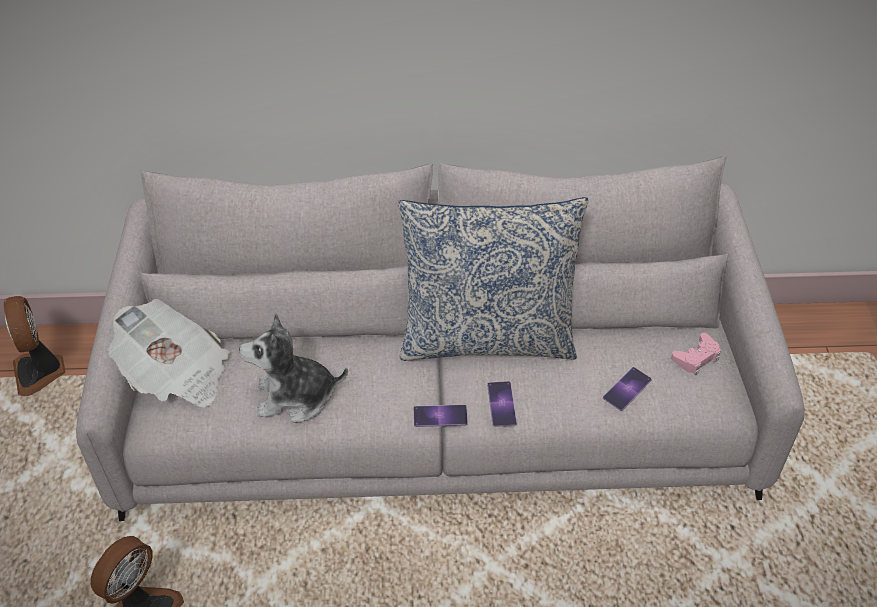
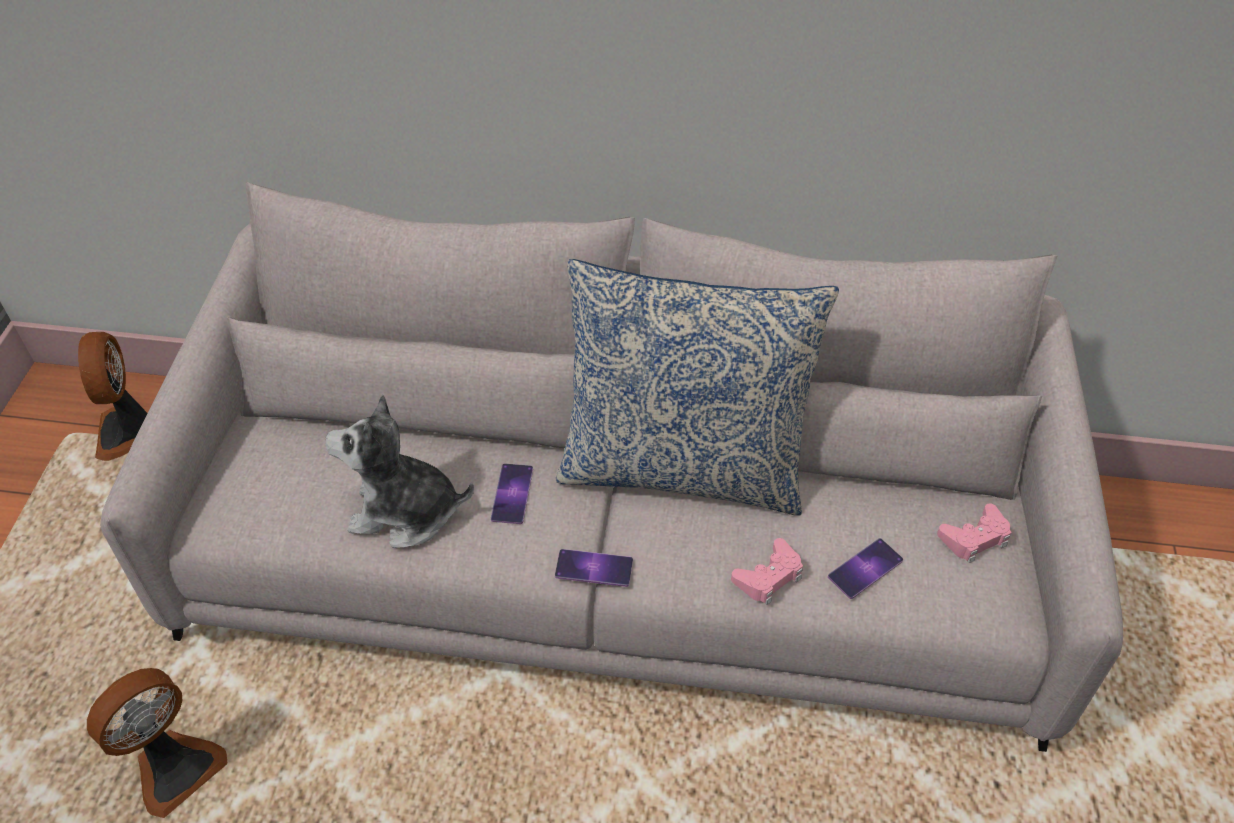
camera: 10 degrees right, 0 degrees up
newspaper [108,299,230,407] -> none
phone [487,381,517,427] -> phone moved to [491,463,533,524]
none -> pink game controller [731,538,803,605]

